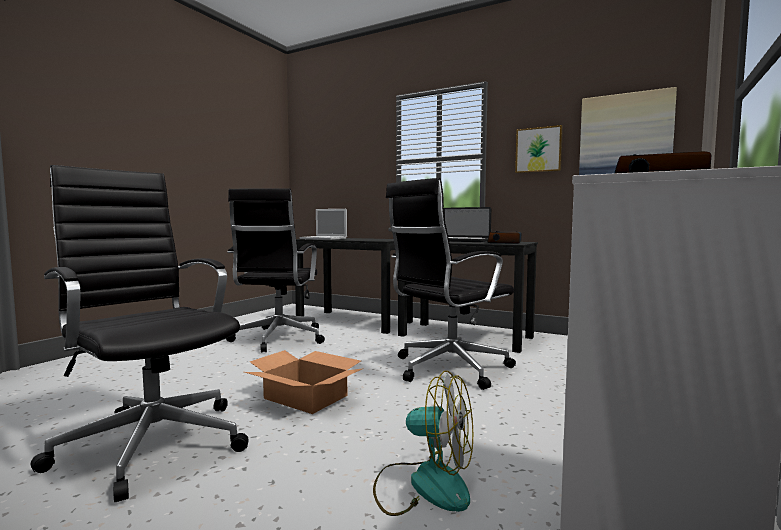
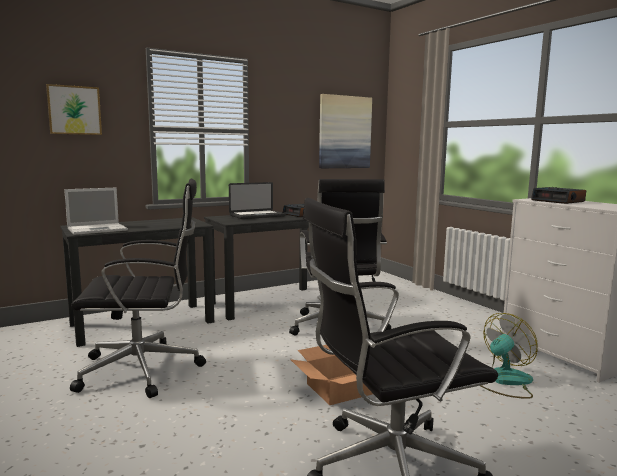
camera: 60 degrees left, 5 degrees up
black office chair [226,188,325,353] -> black office chair turned 45 degrees counterclockwise [70,179,206,398]
picture [515,125,563,173] -> picture moved to [46,84,102,135]

